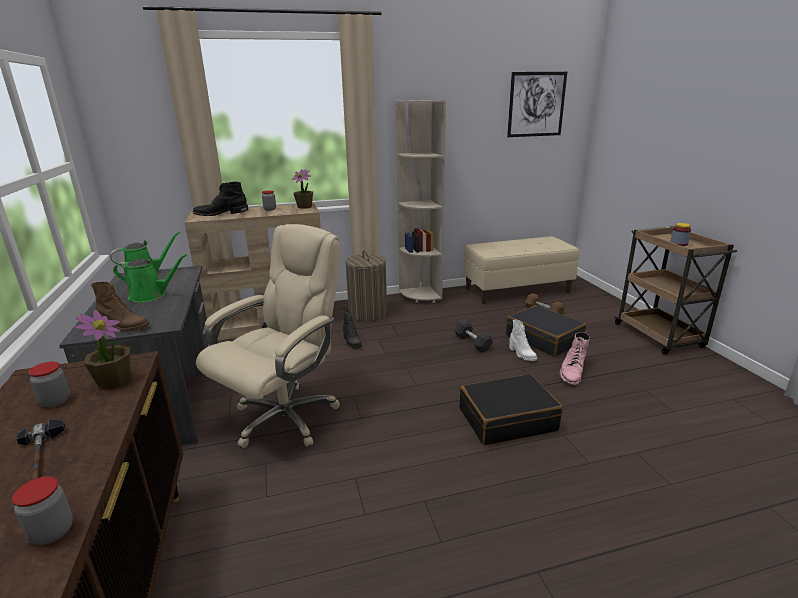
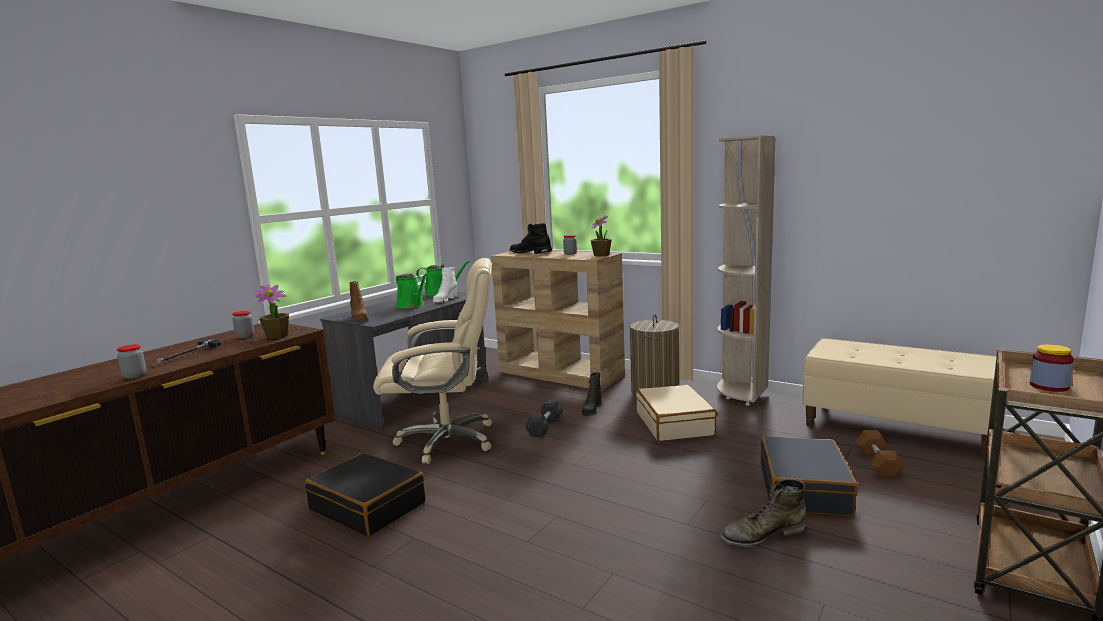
camera: 50 degrees right, 10 degrees down
grey dumbbell [454,320,493,353] -> grey dumbbell moved to [525,400,563,437]
black suitcase [459,374,563,446] -> black suitcase moved to [305,453,426,537]
picture [507,72,567,137] -> none
white boot [509,319,537,361] -> white boot moved to [433,267,457,302]
pink boot [560,332,590,385] -> green boot [720,479,806,547]
none -> beige suitcase [636,384,717,441]

